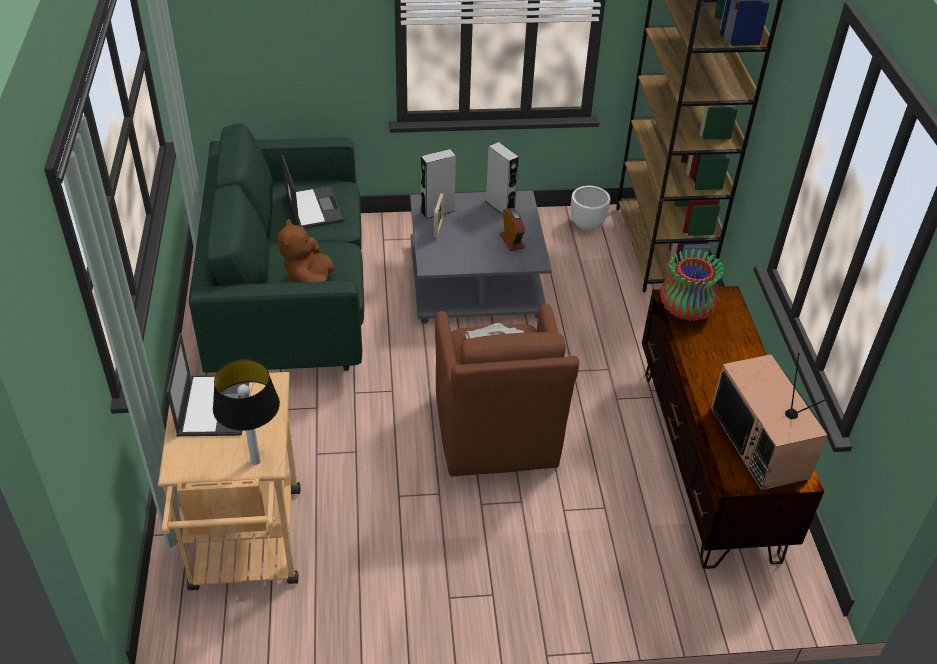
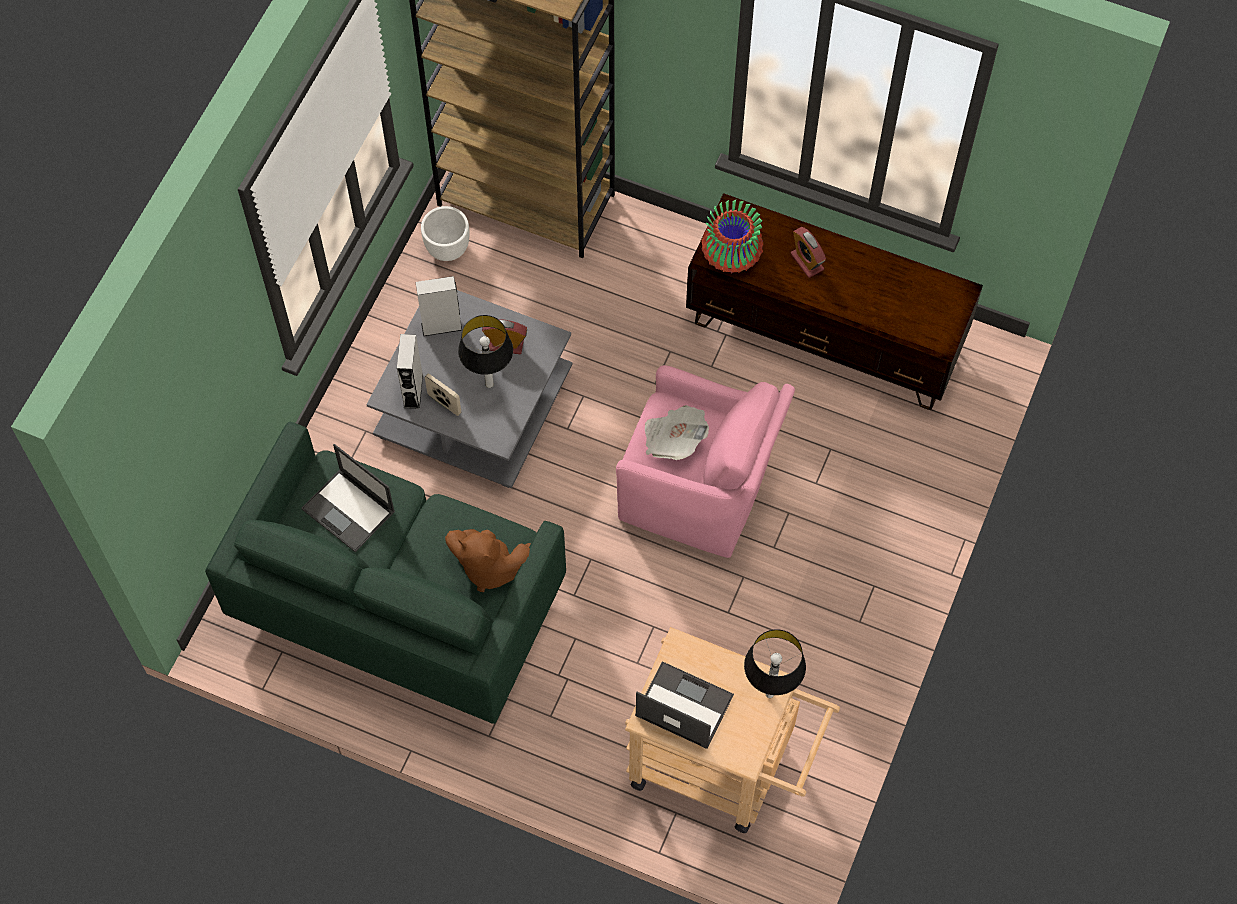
camera: 60 degrees left, 20 degrees up
laptop [282,155,344,228] -> laptop turned 150 degrees counterclockwise [301,444,395,552]
brown armchair [435,304,579,476] -> pink armchair [616,365,795,558]
television [711,353,828,491] -> none
none -> table lamp [458,315,513,388]
none -> alarm clock [791,227,826,278]

